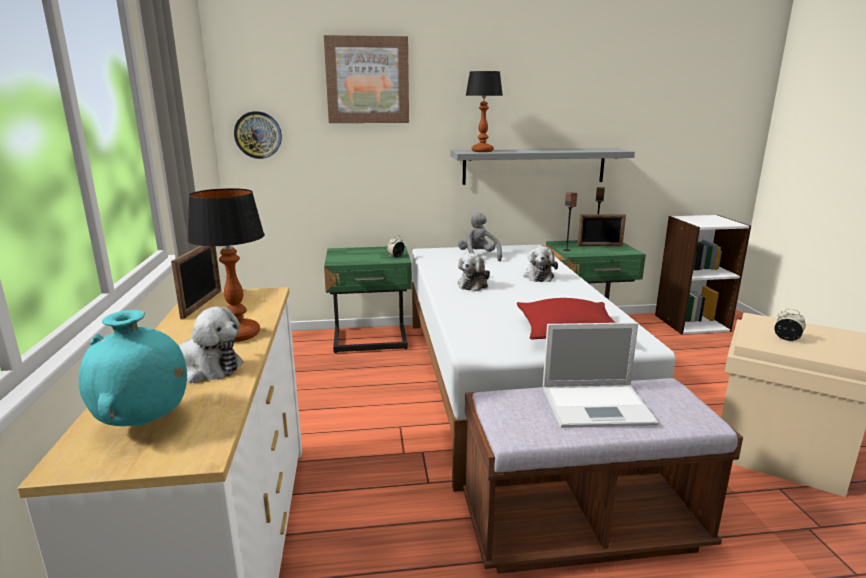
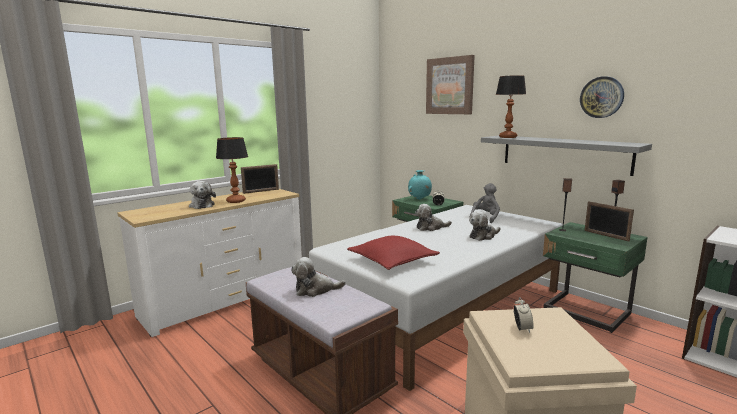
camera: 55 degrees right, 5 degrees down
turquoise vase [79,310,187,426] -> turquoise vase moved to [408,170,432,200]
wall clock [234,111,282,159] -> wall clock moved to [580,76,624,118]
laptop [543,322,659,428] -> plush toy [291,257,346,297]

